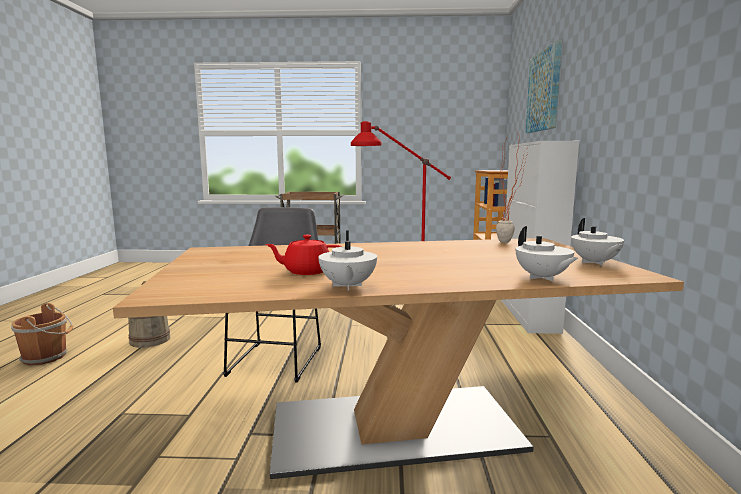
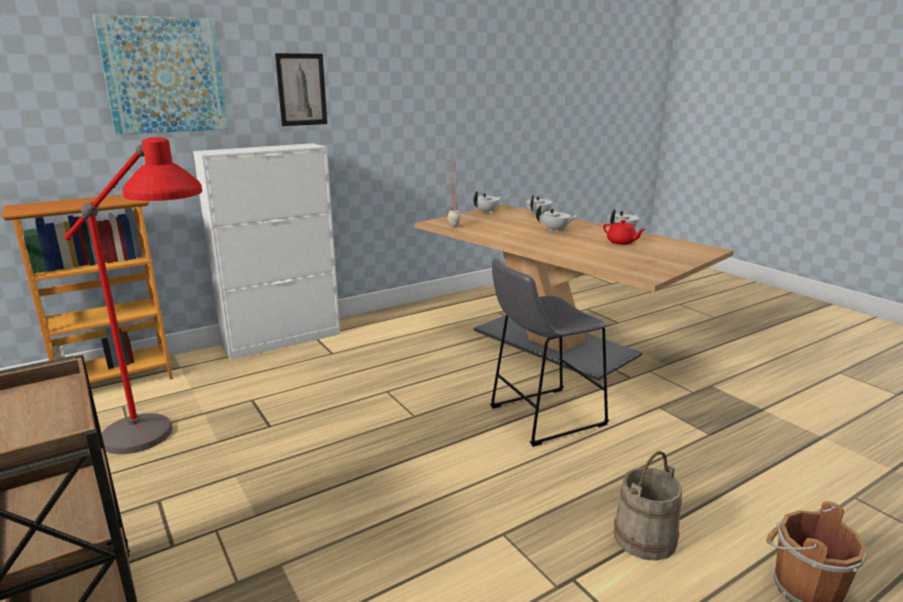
camera: 125 degrees left, 10 degrees up
none -> picture [275,53,327,126]
none -> white teapot [536,206,579,232]

